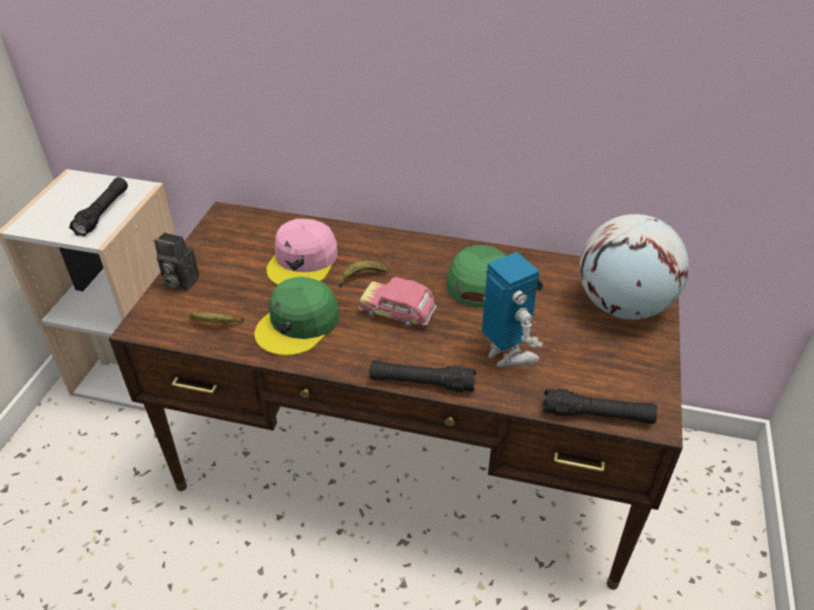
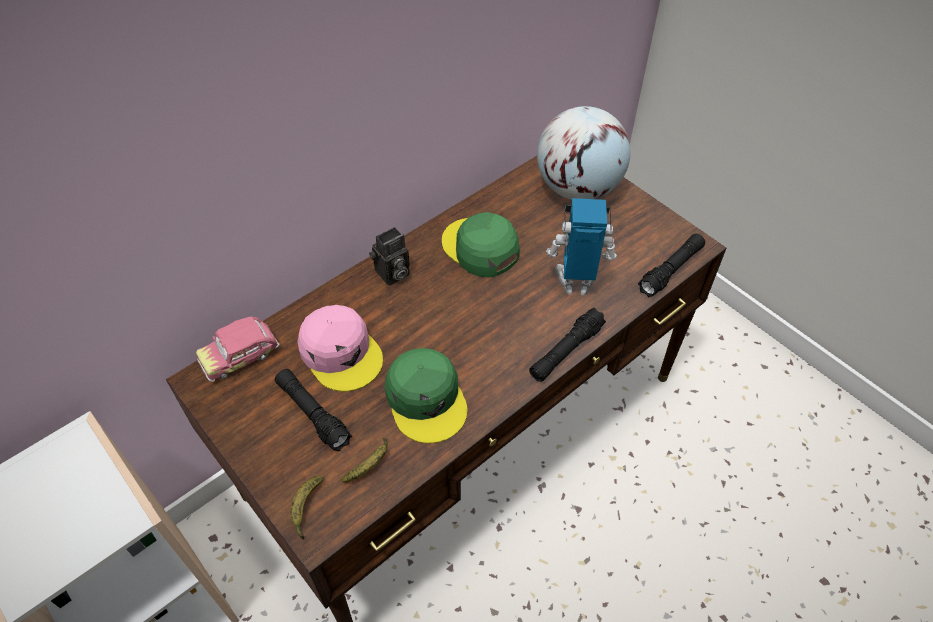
camera: 55 degrees left, 10 degrees up
black flashlight [69,177,128,237] -> black flashlight moved to [275,369,352,452]
camera [154,232,200,291] -> camera moved to [369,227,410,286]
banana [339,261,388,288] -> banana moved to [291,476,324,539]
toy car [359,277,437,327] -> toy car moved to [196,316,280,382]

